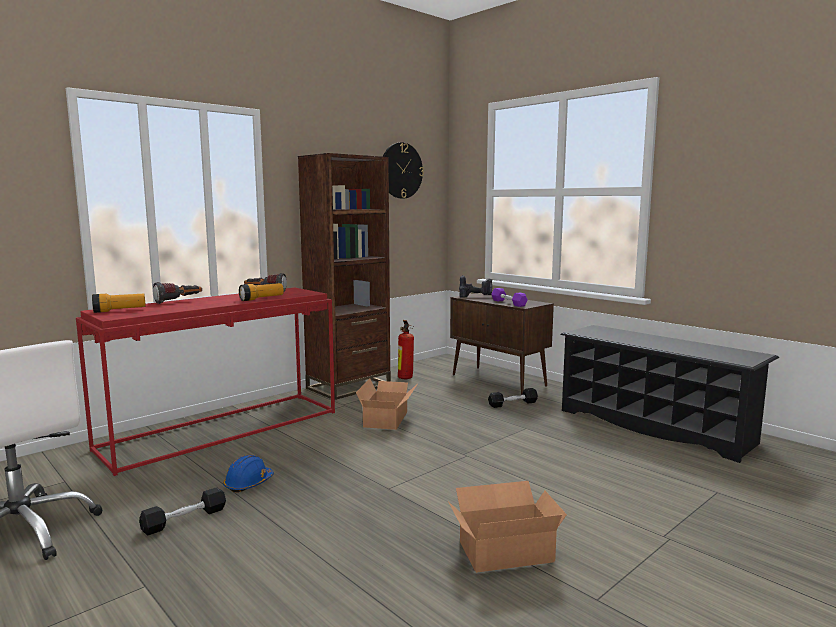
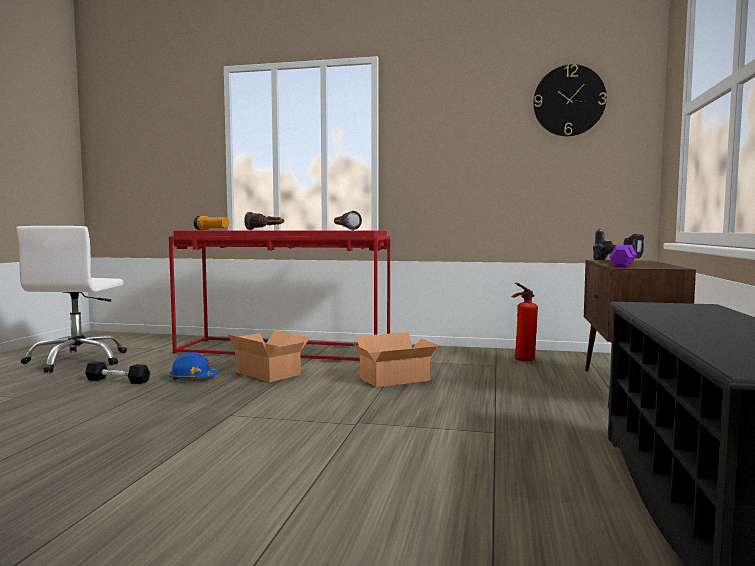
camera: 55 degrees right, 5 degrees down
flashlight [239,283,284,301] -> none
brown bookcase [298,153,391,400] -> none
cardboard box [448,481,567,573] -> cardboard box moved to [228,330,310,382]
black dumbbell [488,388,538,408] -> none

